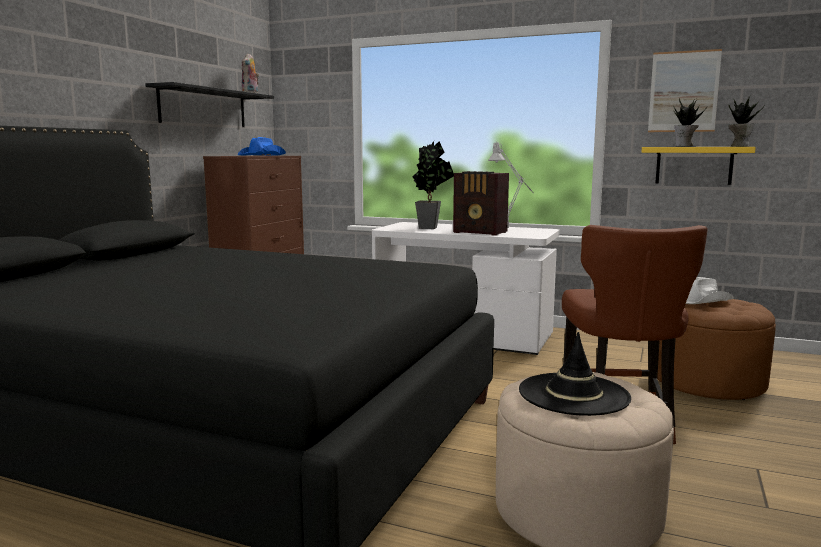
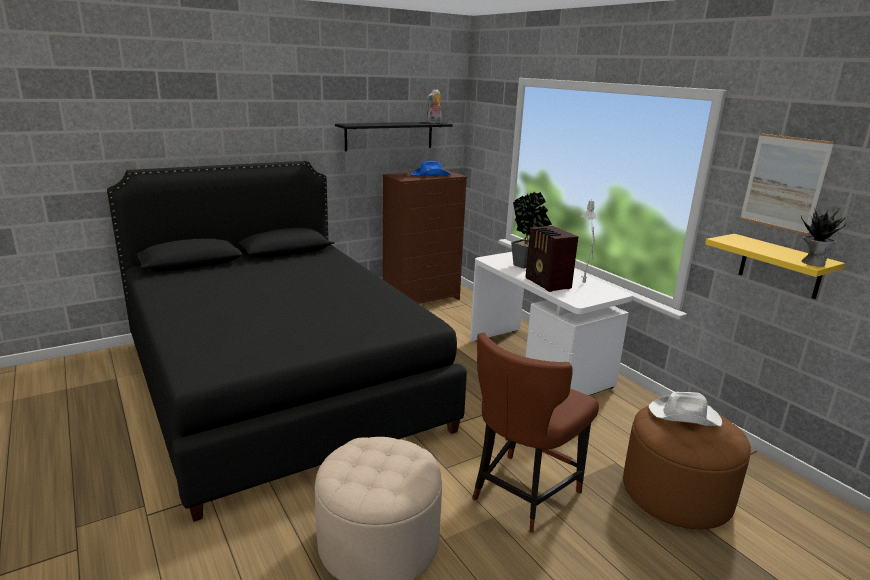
camera: 35 degrees right, 10 degrees up
black hat [519,332,631,416] -> none
potted plant [673,98,707,147] -> none

